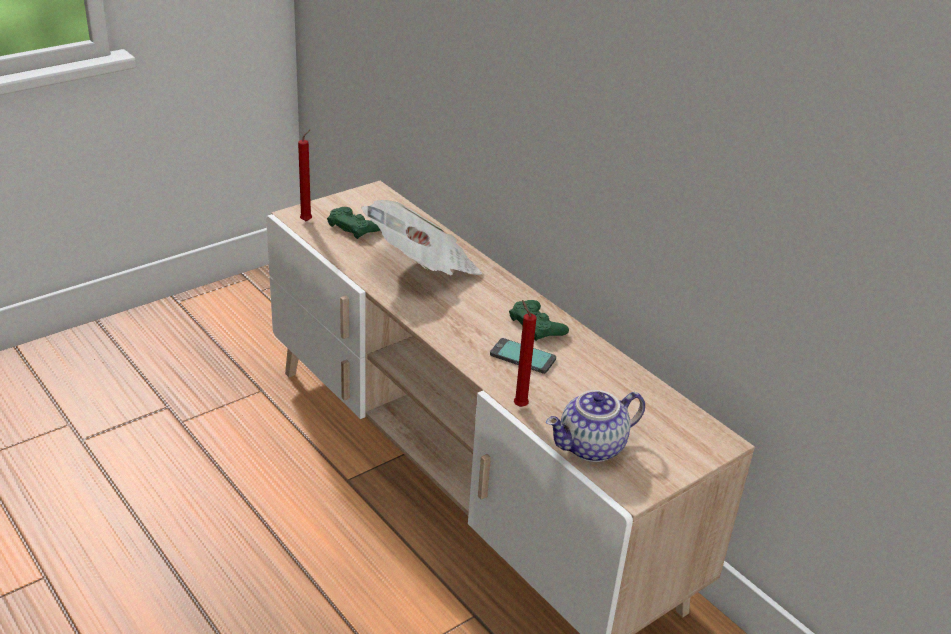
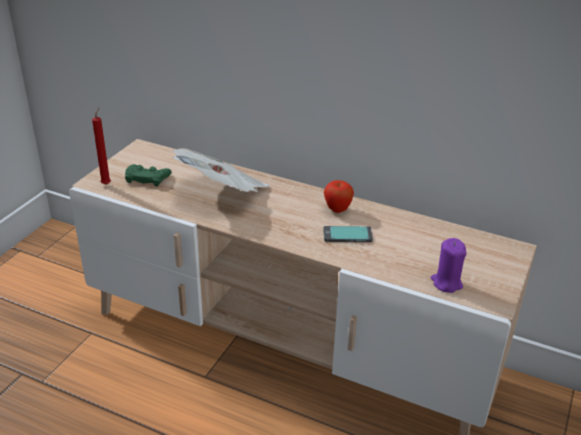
camera: 25 degrees left, 0 degrees up
green game controller [509,300,569,341] -> apple [324,180,354,213]
red candle [514,300,537,407] -> none
teapot [546,390,645,462] -> purple candle [431,238,467,293]

